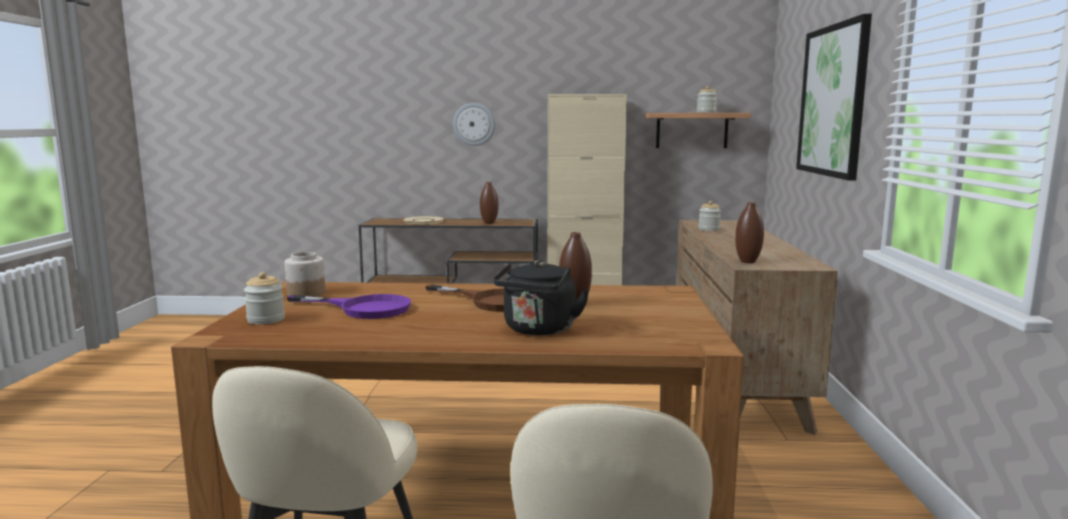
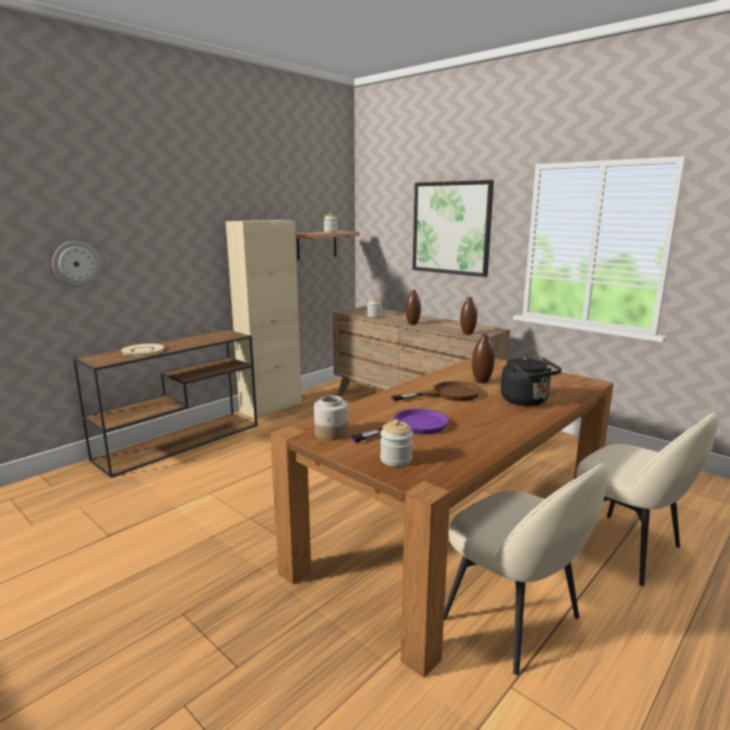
camera: 50 degrees left, 5 degrees up
wall clock [453,103,495,146] -> wall clock moved to [52,241,101,287]
brown vase [480,182,498,224] -> brown vase moved to [405,290,421,325]

